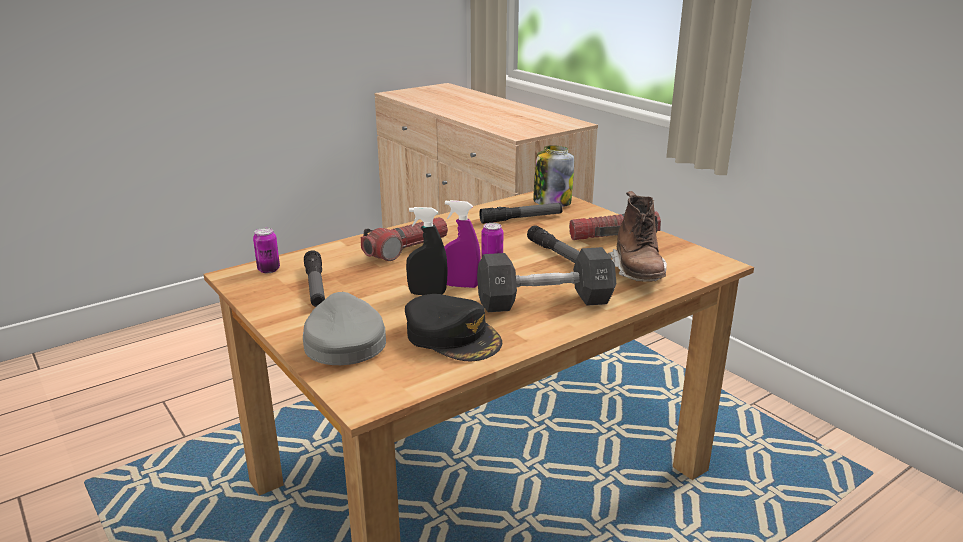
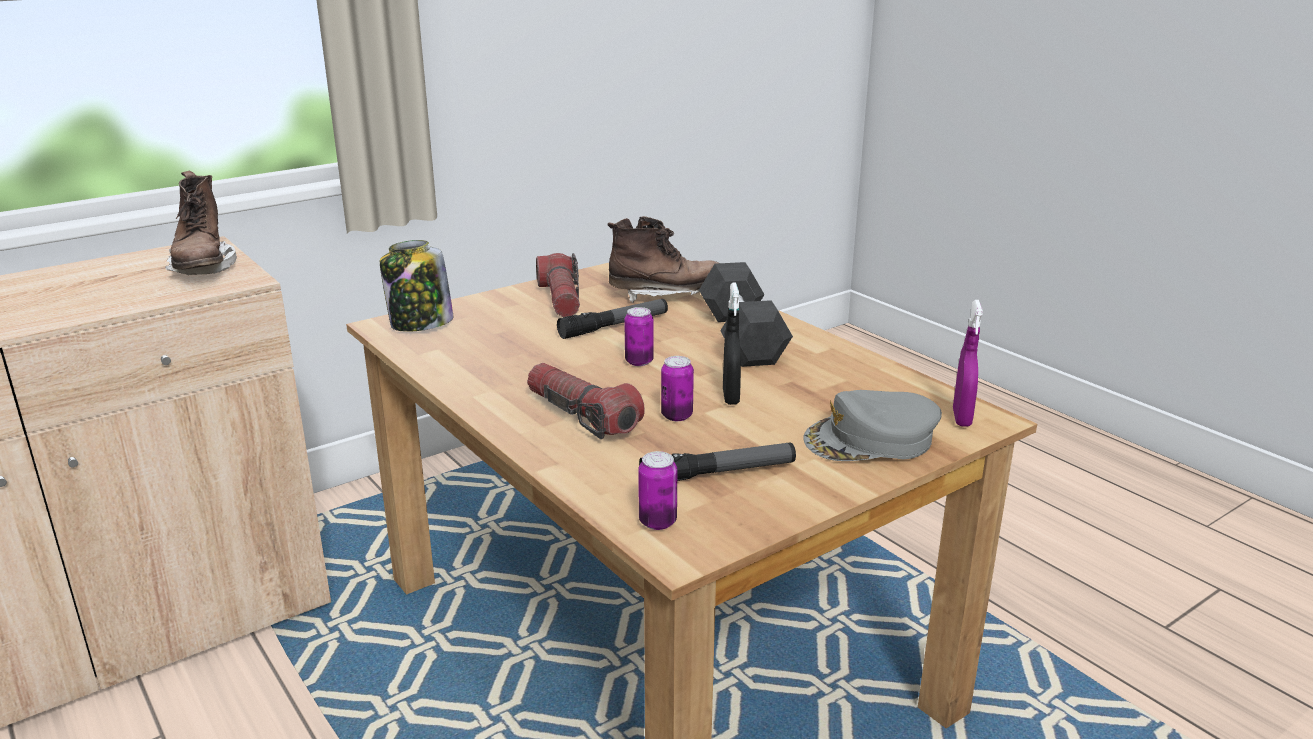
camera: 90 degrees left, 0 degrees up
black cap [405,294,502,361] -> none
purple spray bottle [444,200,481,288] -> purple spray bottle moved to [953,300,983,427]
flashlight [480,203,563,224] -> none
none -> brown boot [165,171,237,275]
none -> can [661,356,694,421]

